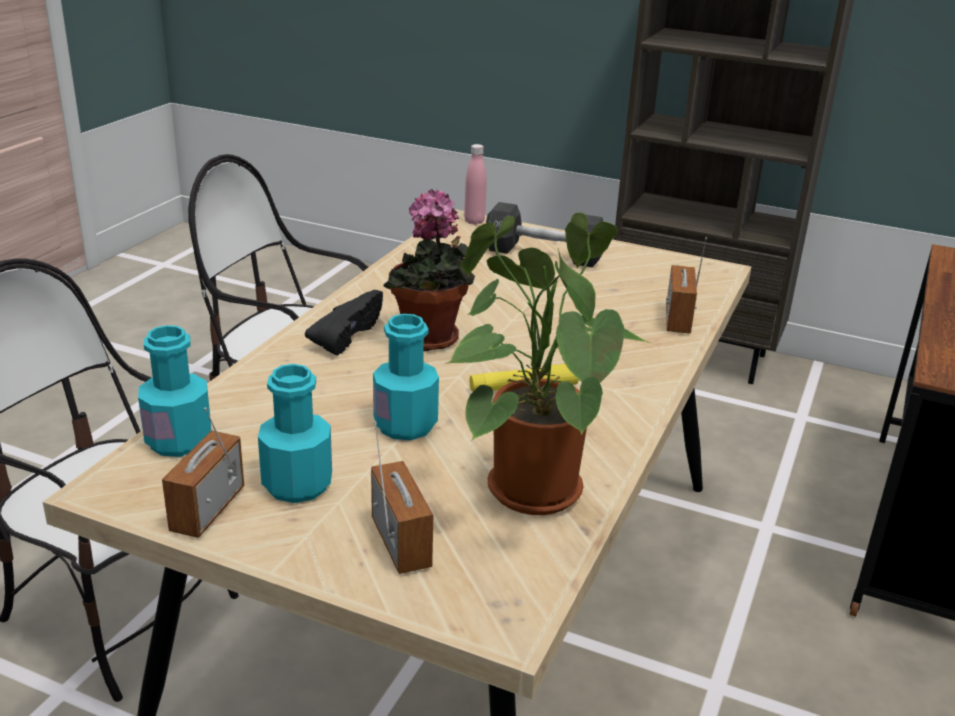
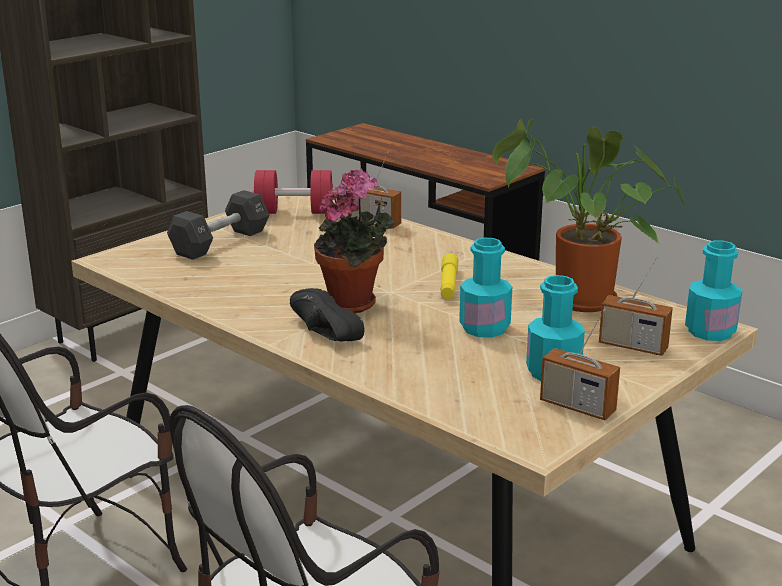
camera: 70 degrees left, 5 degrees down
turquoise bottle [138,325,211,457] -> turquoise bottle moved to [685,240,742,341]
radio [371,421,433,574] -> radio turned 150 degrees counterclockwise [599,255,673,356]
pink bottle [464,144,487,225] -> none
none -> red dumbbell [253,170,333,214]

